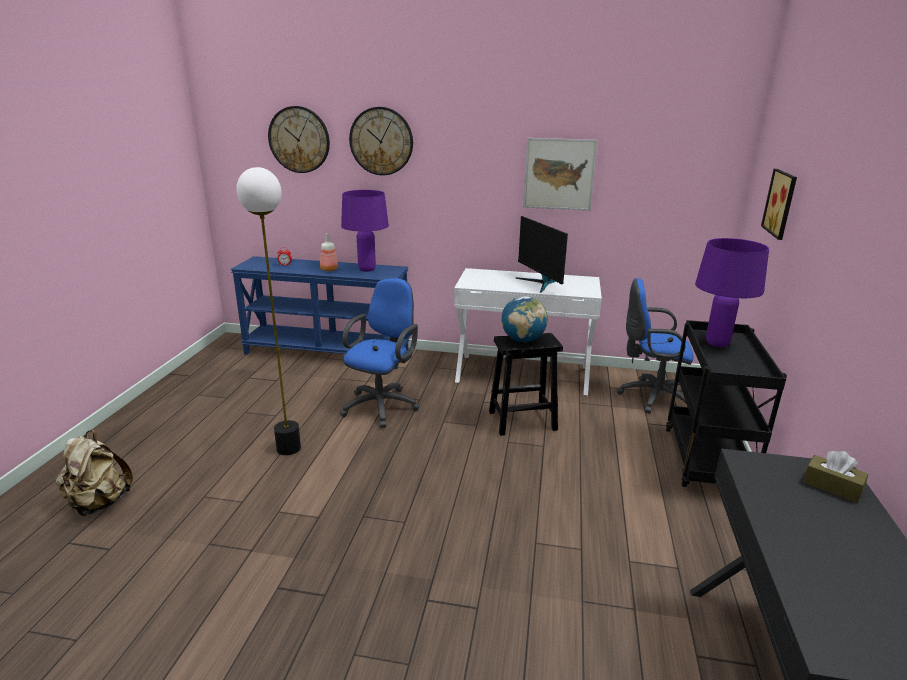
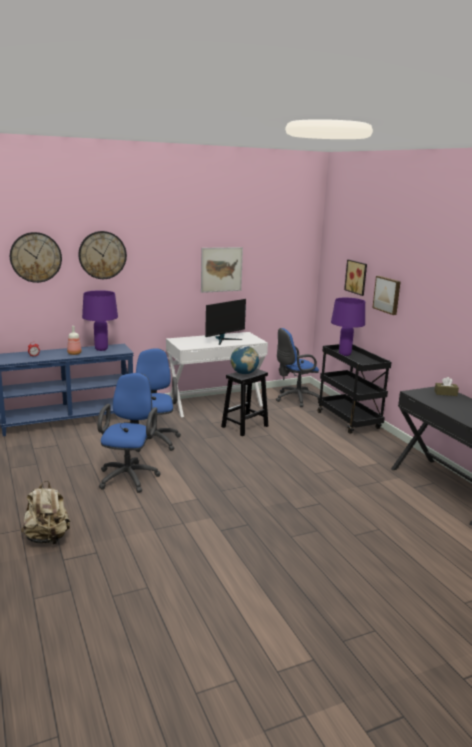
camera: 35 degrees left, 5 degrees down
floor lamp [236,167,301,455] -> blue office chair [97,373,161,493]
monitor [515,216,568,293] -> monitor turned 75 degrees counterclockwise [205,299,246,345]
none -> picture [372,276,401,315]

